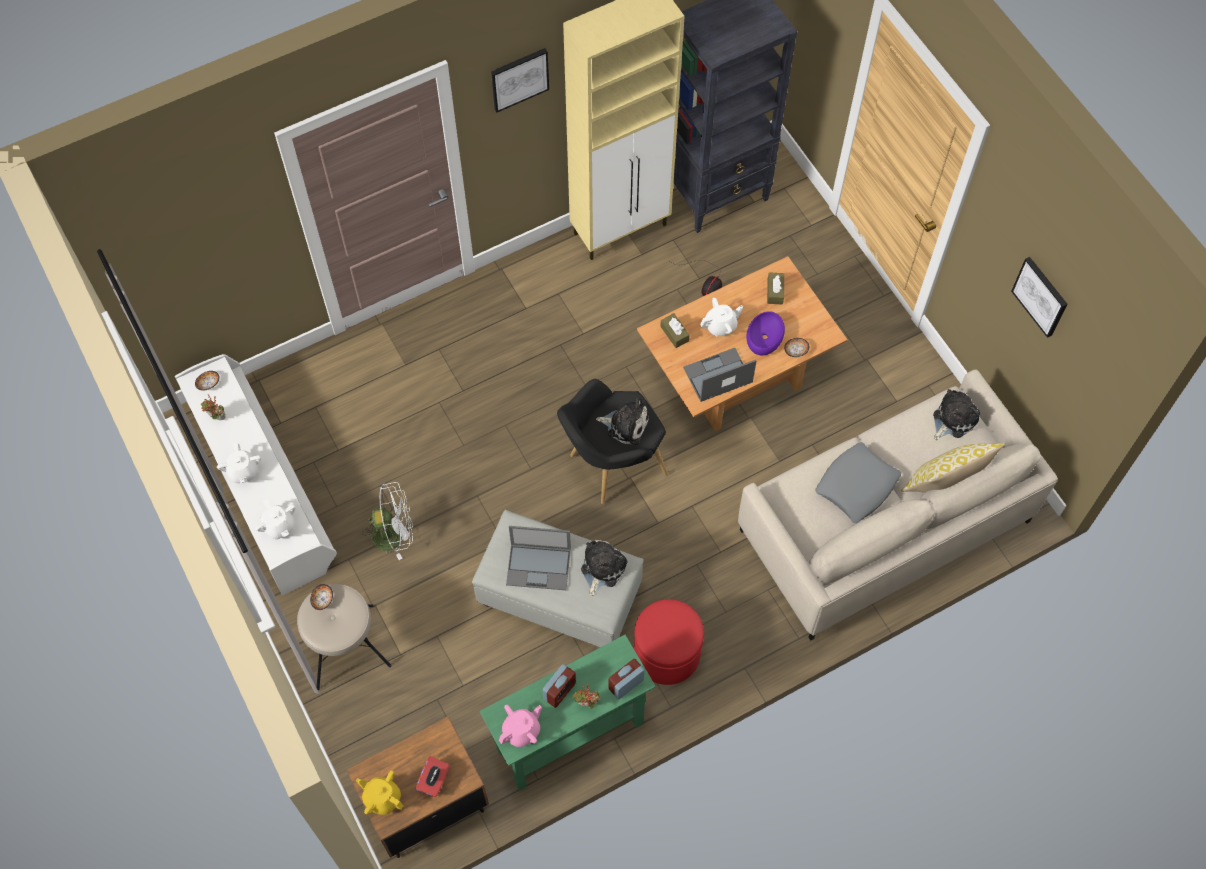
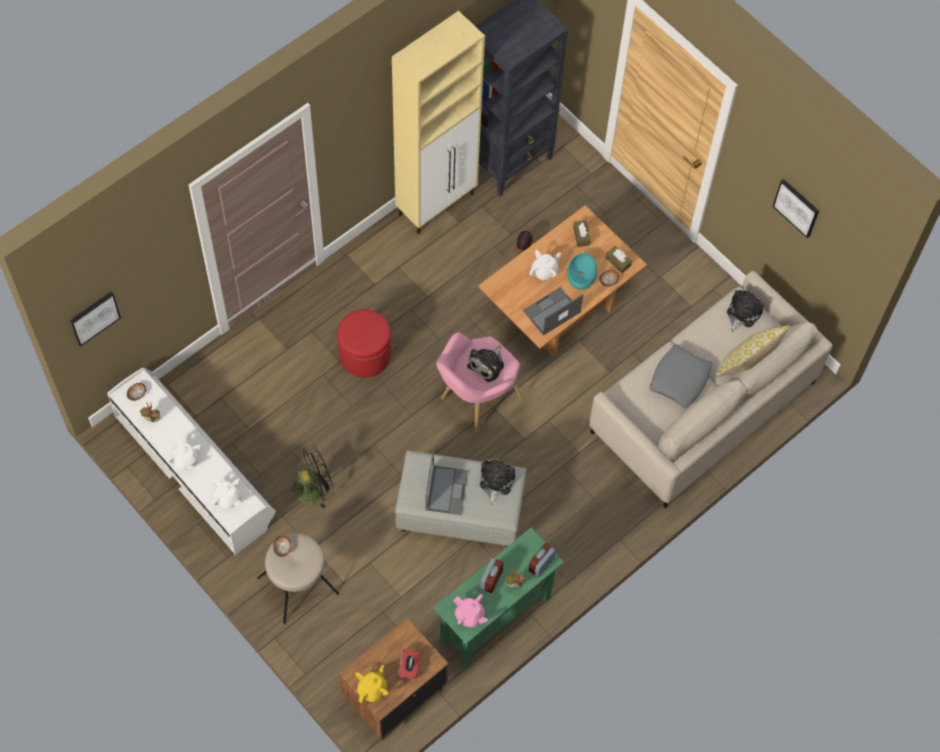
camera: 15 degrees left, 0 degrees up
yellow teapot [356,770,404,815] -> yellow teapot turned 105 degrees clockwise [355,665,389,703]
white fan [362,482,413,560] -> black fan [288,445,334,509]
picture [491,48,549,113] -> picture moved to [70,292,121,347]
pink teapot [499,705,542,747] -> pink teapot turned 90 degrees clockwise [453,594,488,627]
laptop [506,526,571,590] -> laptop turned 75 degrees counterclockwise [426,451,468,515]
black armchair [557,379,668,504] -> pink armchair [436,332,523,432]
plush toy [596,397,650,445] -> plush toy turned 120 degrees clockwise [467,345,504,382]
red ottoman [634,599,704,685] -> red ottoman moved to [337,309,391,378]
brown tissue box [660,313,690,348] -> brown tissue box moved to [606,246,632,273]
purple bowl [747,311,785,355] -> turquoise bowl [567,253,597,290]

